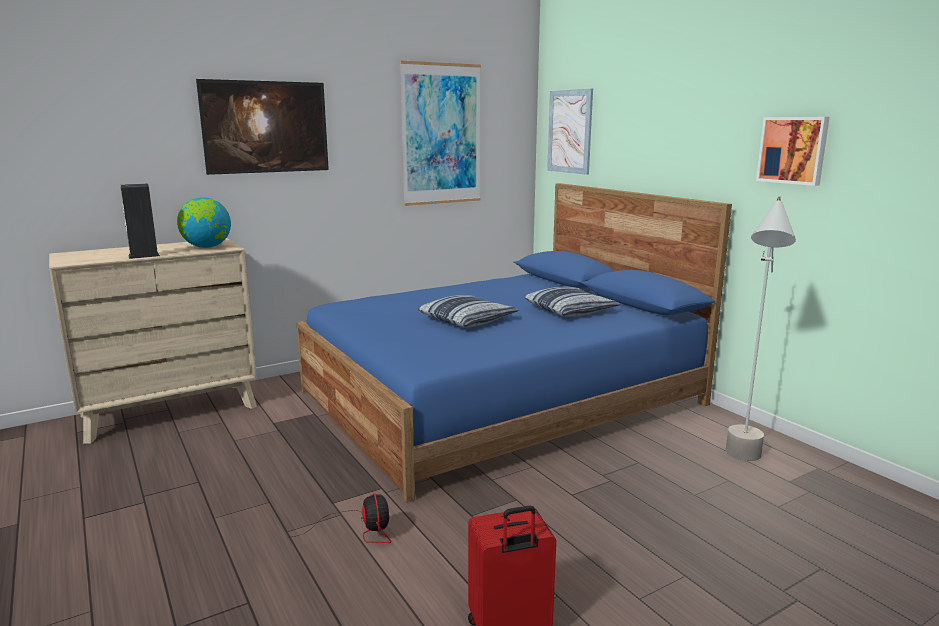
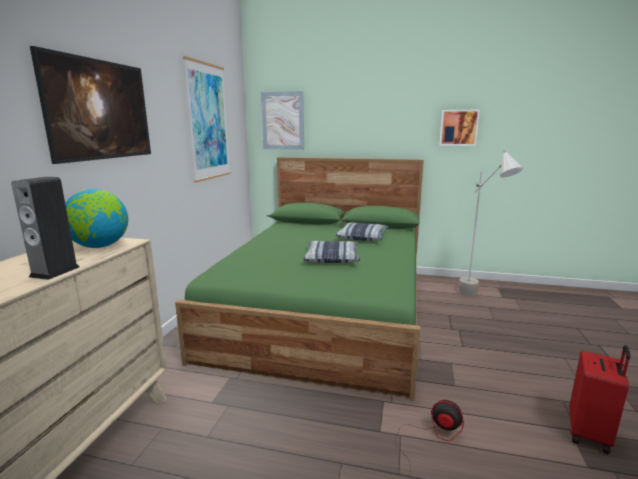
camera: 45 degrees left, 0 degrees up
blue bed [297,183,732,503] -> green bed [175,157,424,401]

